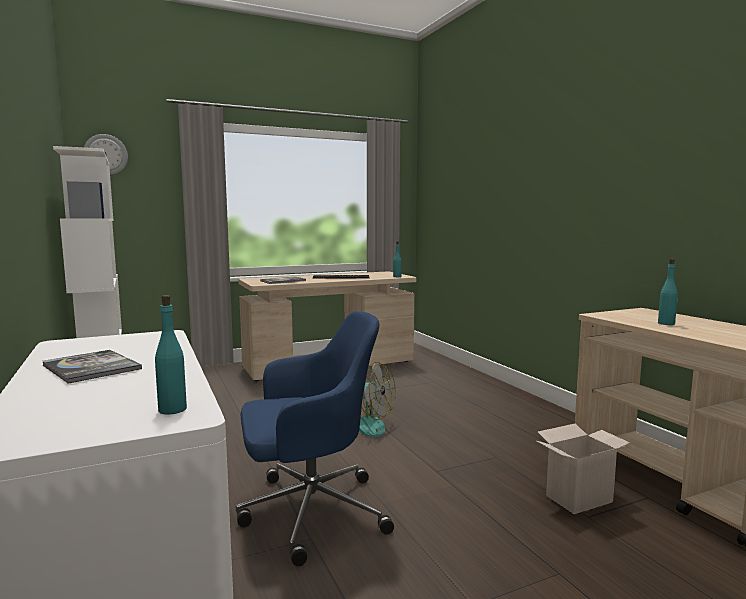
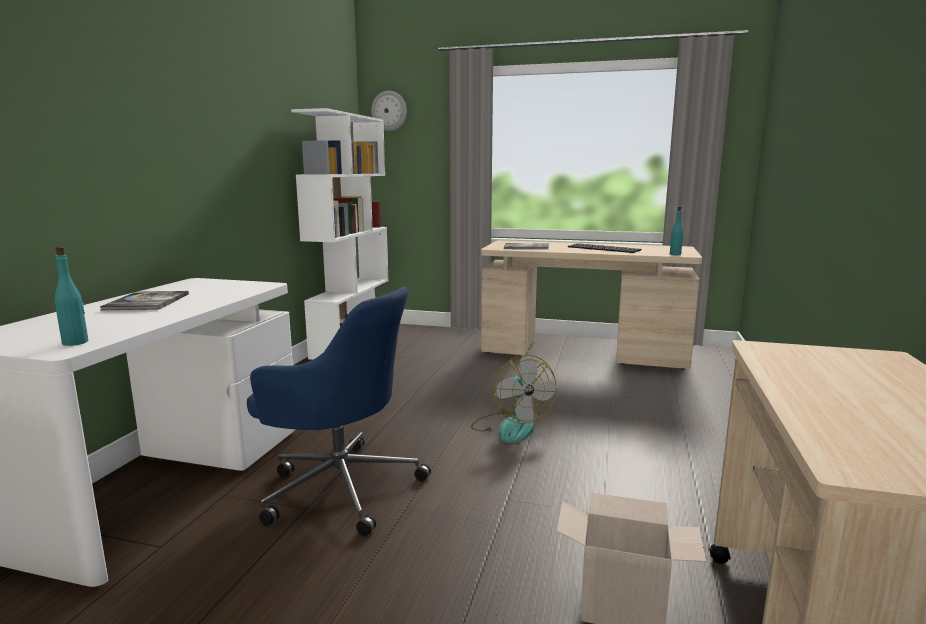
camera: 40 degrees right, 5 degrees up
turquoise bottle [658,259,678,325] -> none

